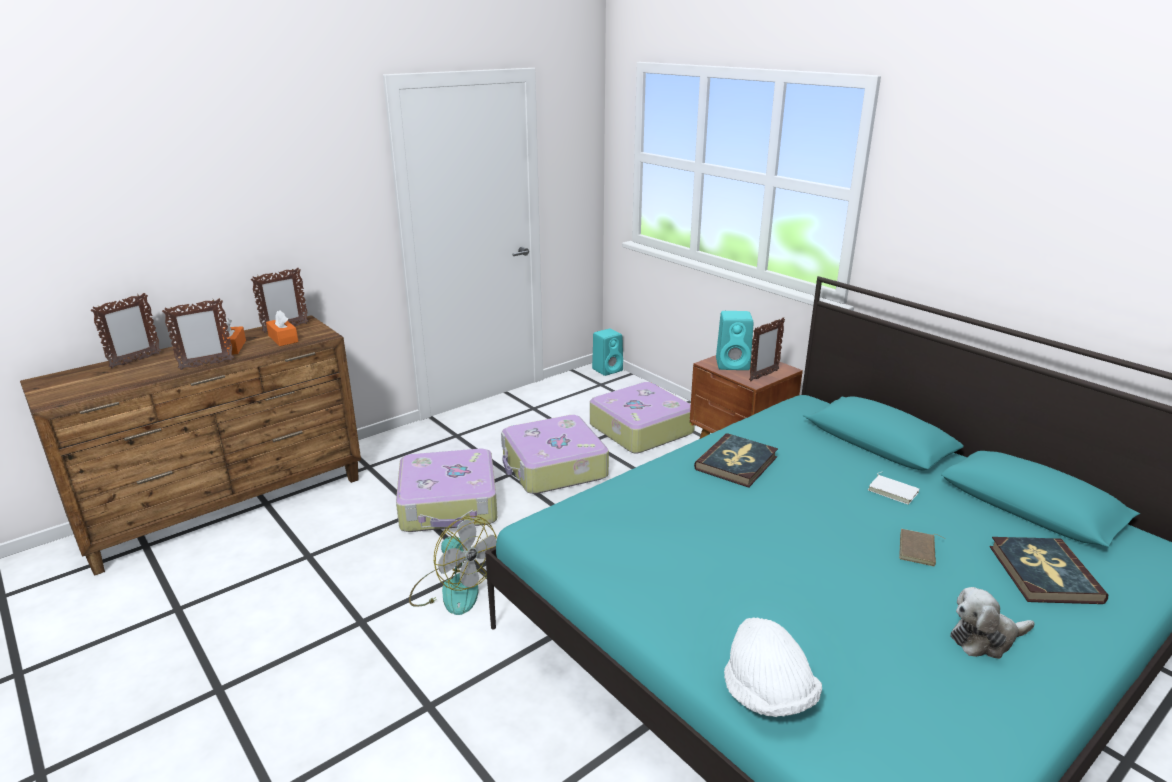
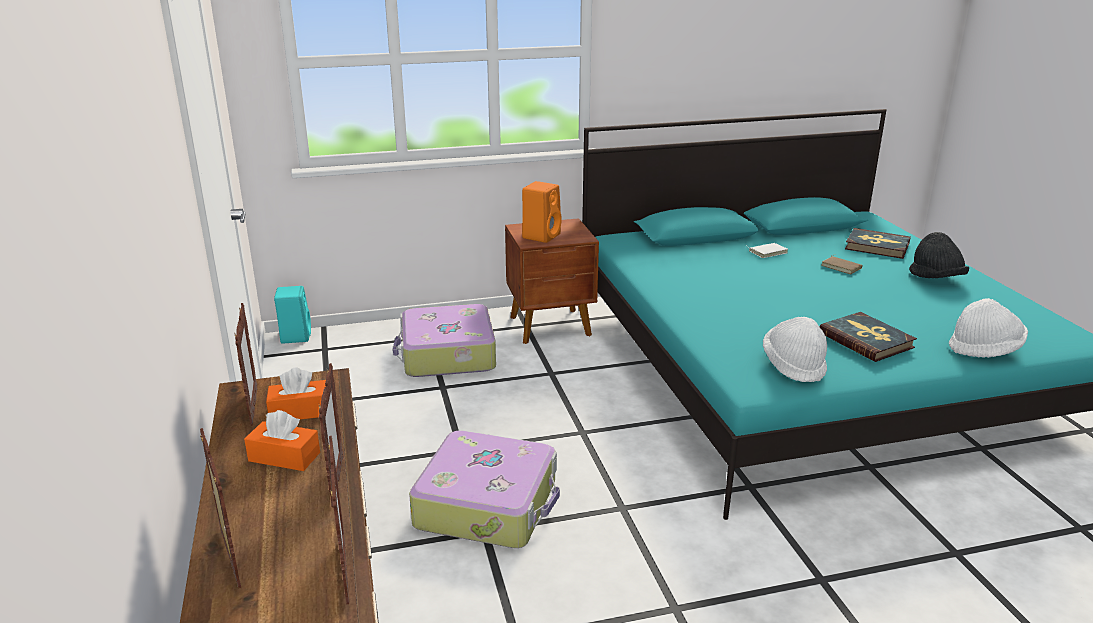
camera: 65 degrees left, 0 degrees up
fan [409,516,497,615] -> none
suitcase [501,415,609,494] -> none
book [694,433,778,488] -> book moved to [820,312,917,362]
turquoise speaker [716,311,753,370] -> orange speaker [522,181,562,243]
picture frame [749,317,785,381] -> picture frame moved to [328,436,349,604]
plush toy [950,587,1035,659] -> black hat [909,232,969,278]
none -> white hat [763,317,827,382]

